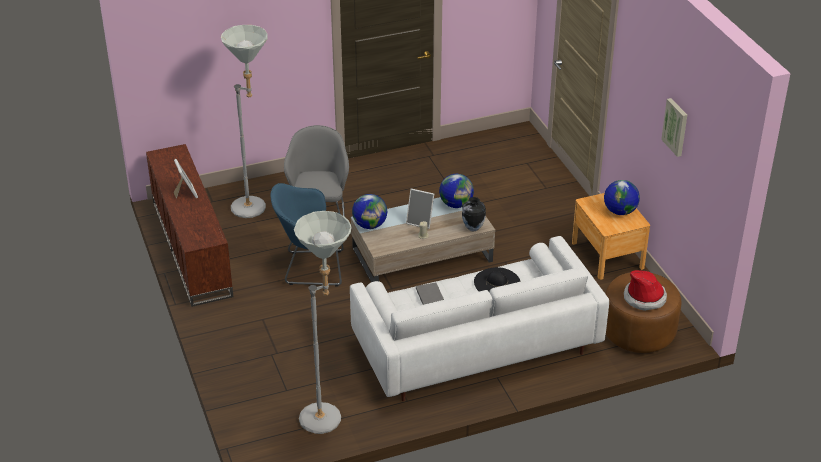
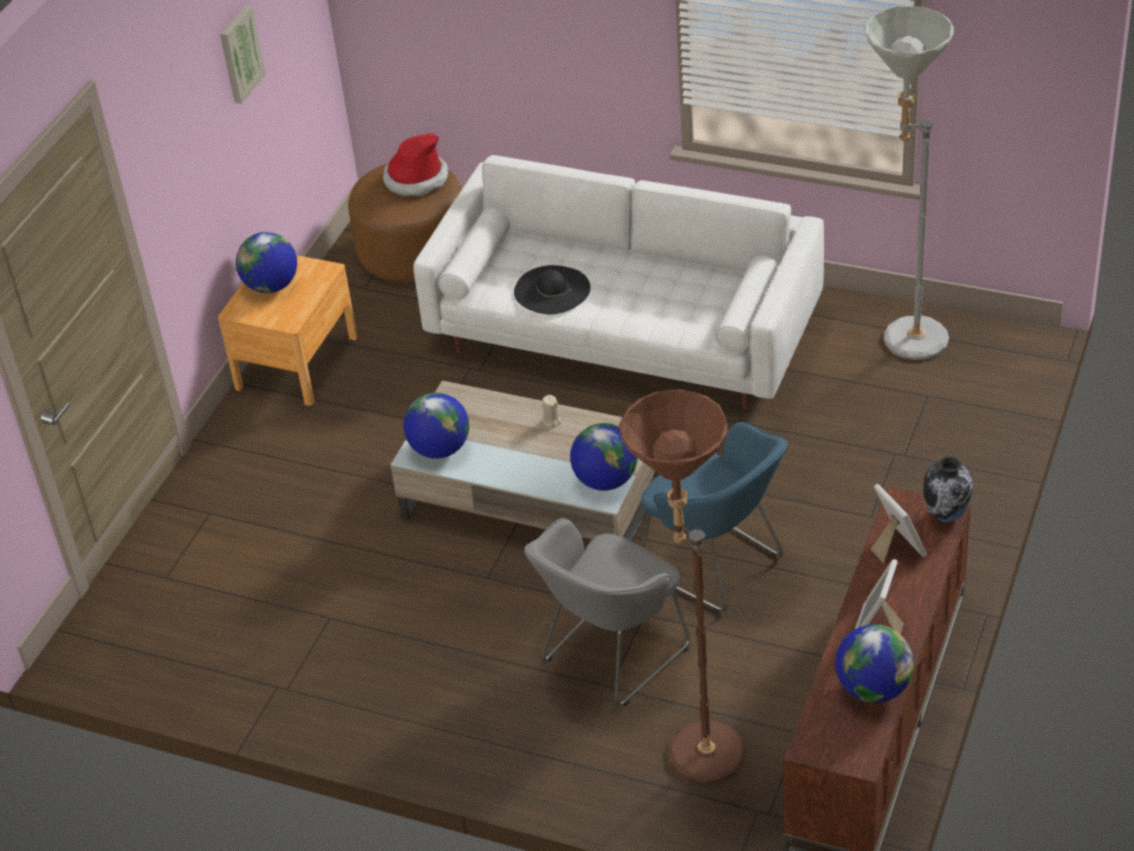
camera: 135 degrees left, 5 degrees up
grey floor lamp [221,25,267,218] -> brown floor lamp [619,389,746,785]
picture frame [406,188,434,229] -> picture frame moved to [870,484,927,563]
grey book [416,283,444,305] -> none
vase [462,197,486,231] -> vase moved to [923,456,973,523]
none -> globe [835,624,914,703]

